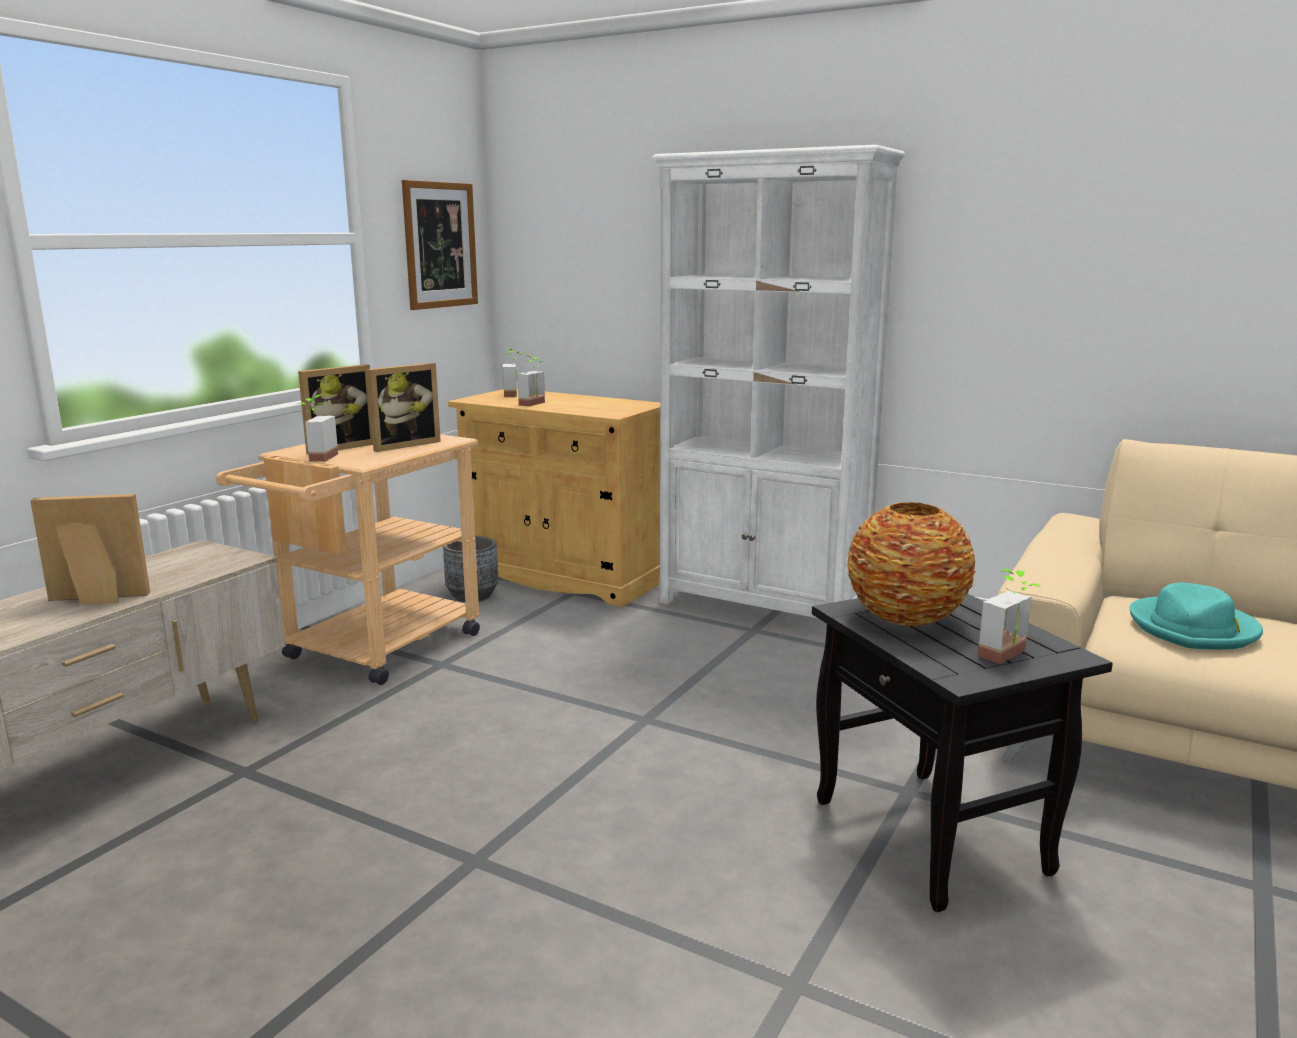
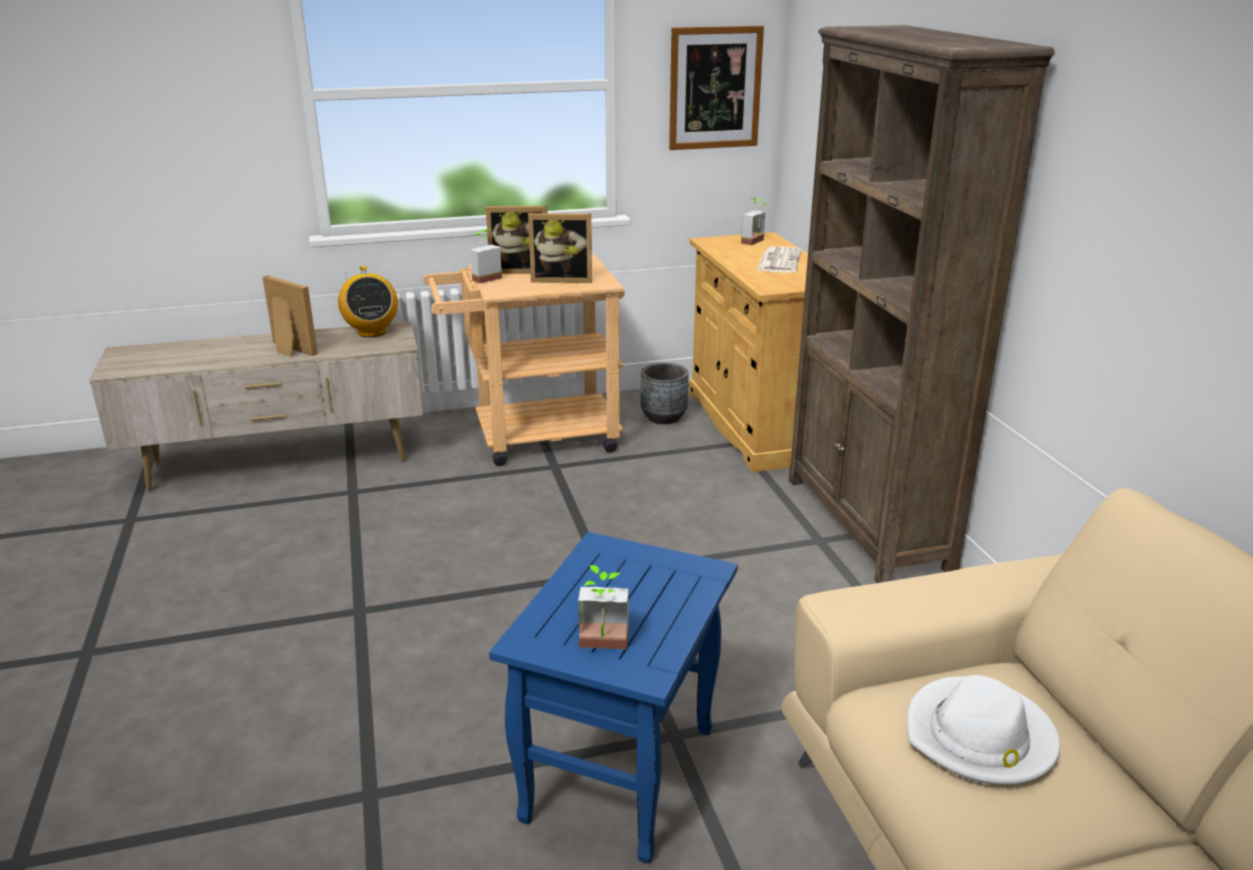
camera: 45 degrees right, 10 degrees up
potted plant [518,355,545,406] -> none
white bookcase [652,144,905,618] -> brown bookcase [789,25,1055,583]
black side table [812,594,1113,912] -> blue side table [489,532,738,864]
vase [847,502,975,627] -> none
turquoise hat [1130,583,1263,650] -> white hat [907,675,1060,785]
none -> radio [338,266,398,337]
none -> newspaper [757,247,801,273]

